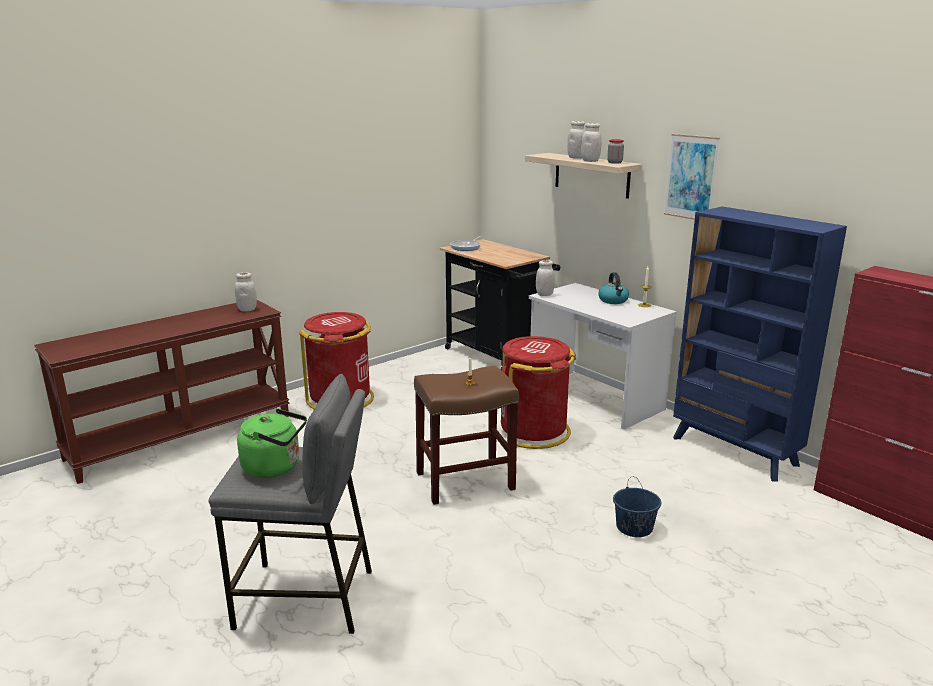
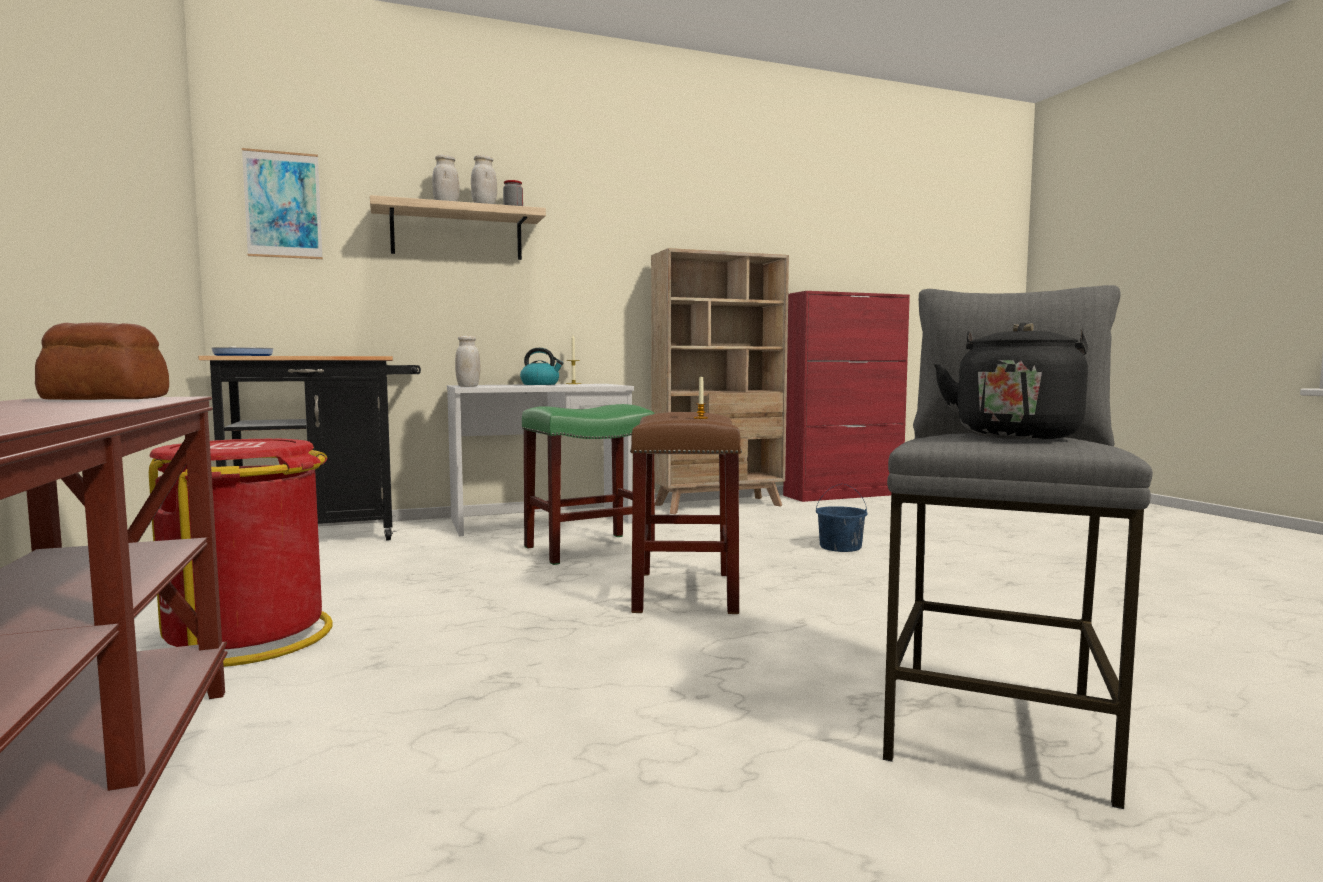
camera: 70 degrees left, 15 degrees down
white jar [235,272,257,312] -> bread [35,322,169,400]
green kettle [237,409,307,478] -> black kettle [934,323,1088,439]
red trash can [501,336,576,449] -> green stool [522,404,655,565]
picture [664,134,720,220] -> picture moved to [242,148,323,259]
blue bookcase [673,207,847,482] -> beige bookcase [651,248,789,514]

